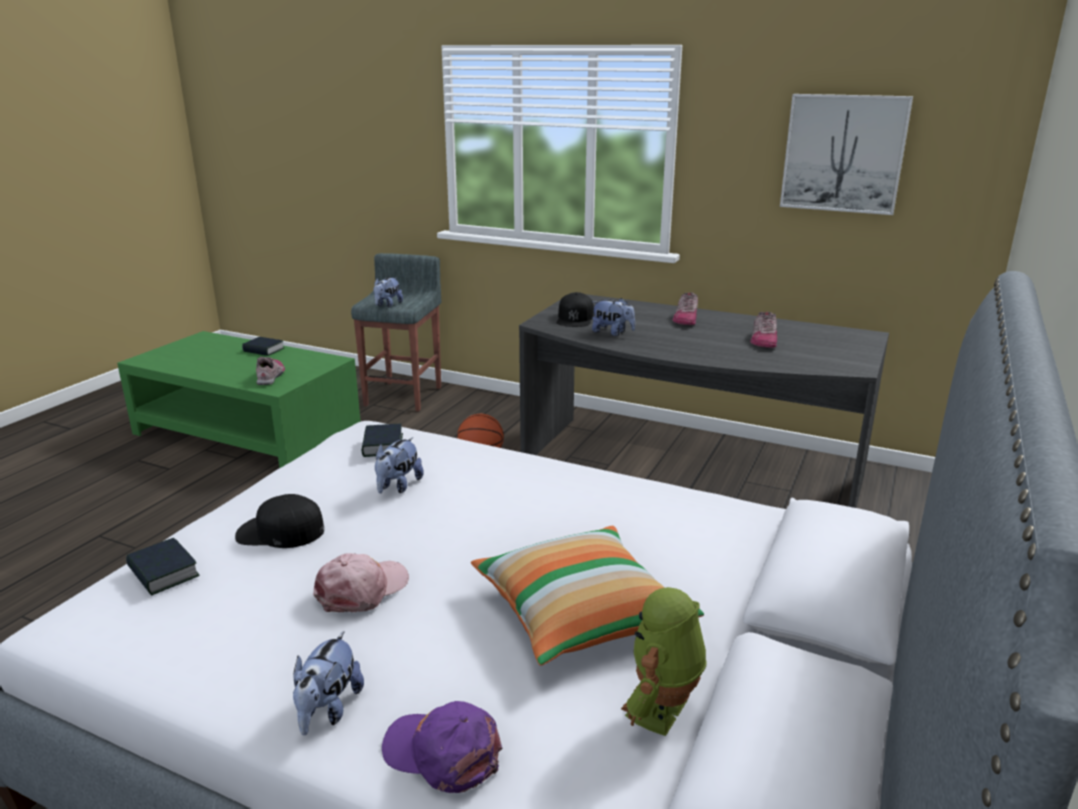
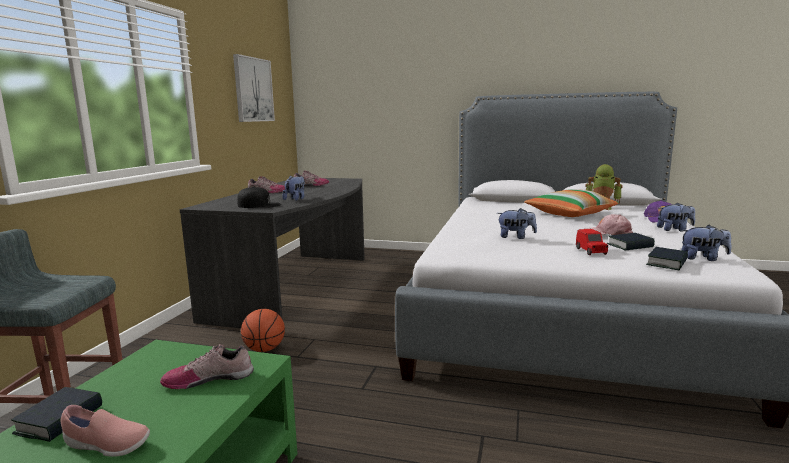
camera: 100 degrees left, 10 degrees down
black cap [235,494,324,548] -> red toy car [576,229,608,255]
book [362,424,403,457] -> book moved to [607,233,655,251]
plush toy [374,277,403,308] -> plush toy moved to [681,225,732,261]
none -> pink shoe [61,405,150,457]

